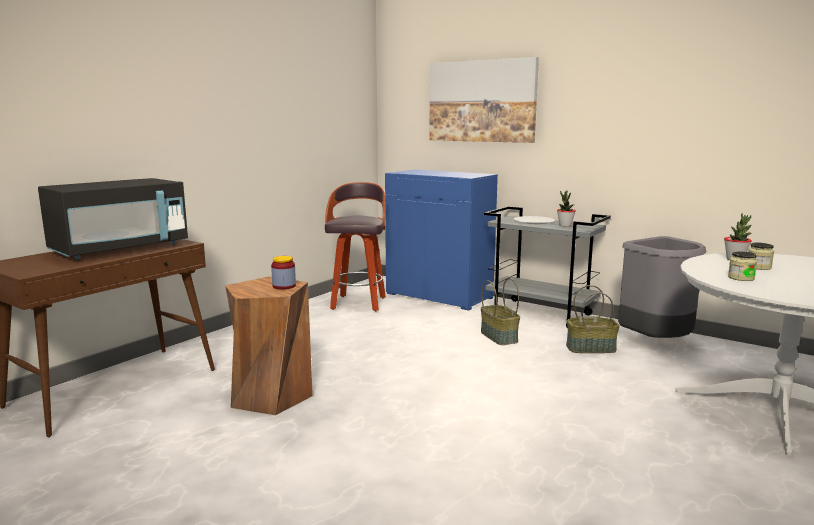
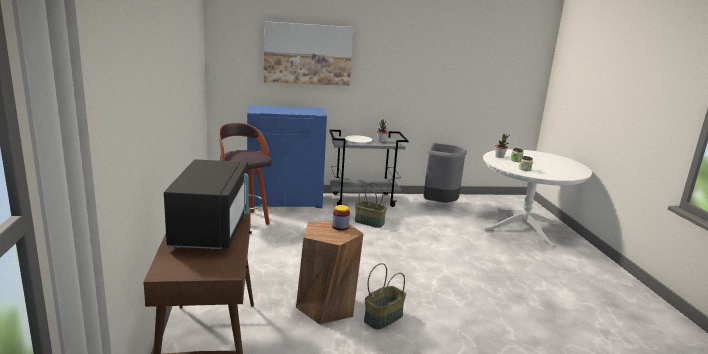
camera: 45 degrees left, 5 degrees up
basket [566,285,620,353] -> basket moved to [364,263,406,330]

